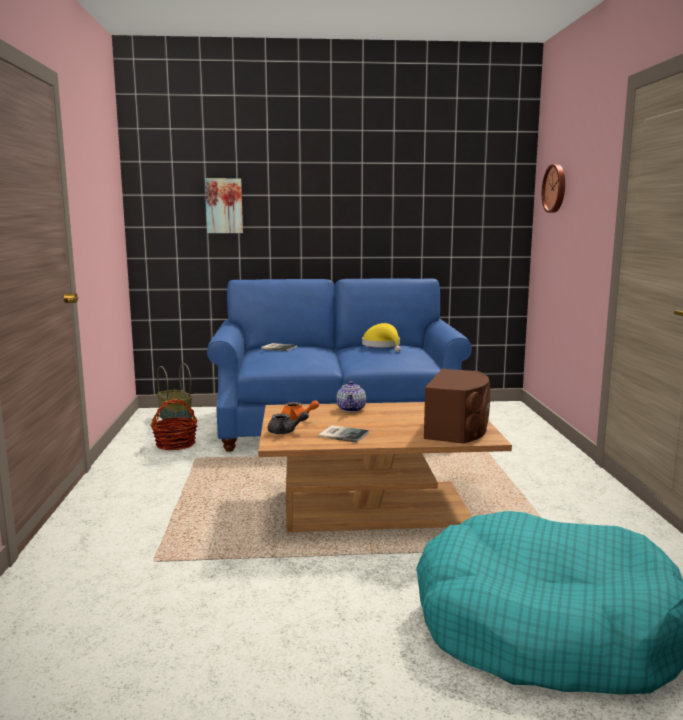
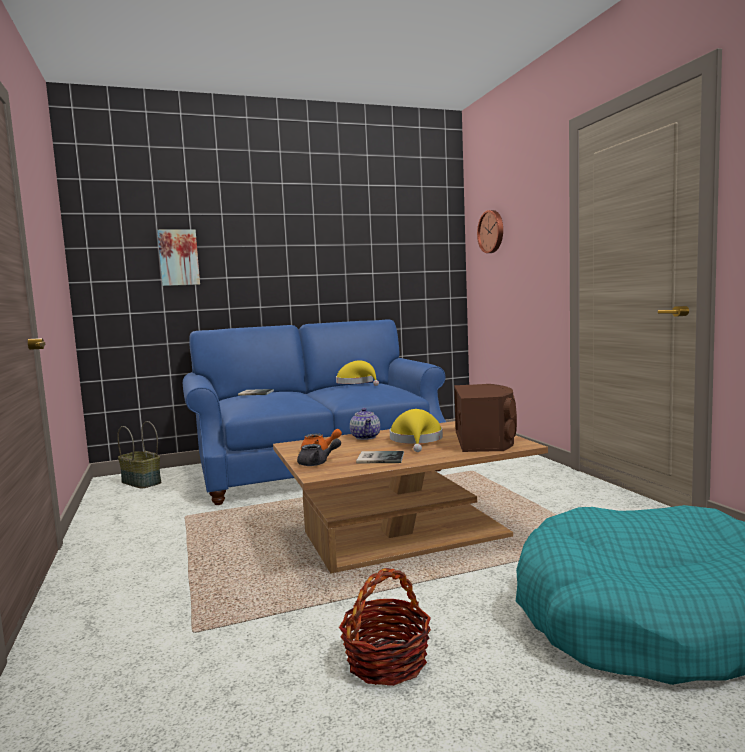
camera: 15 degrees left, 5 degrees down
basket [150,399,198,450] -> basket moved to [339,568,431,686]
none -> yellow hat [390,409,443,452]

